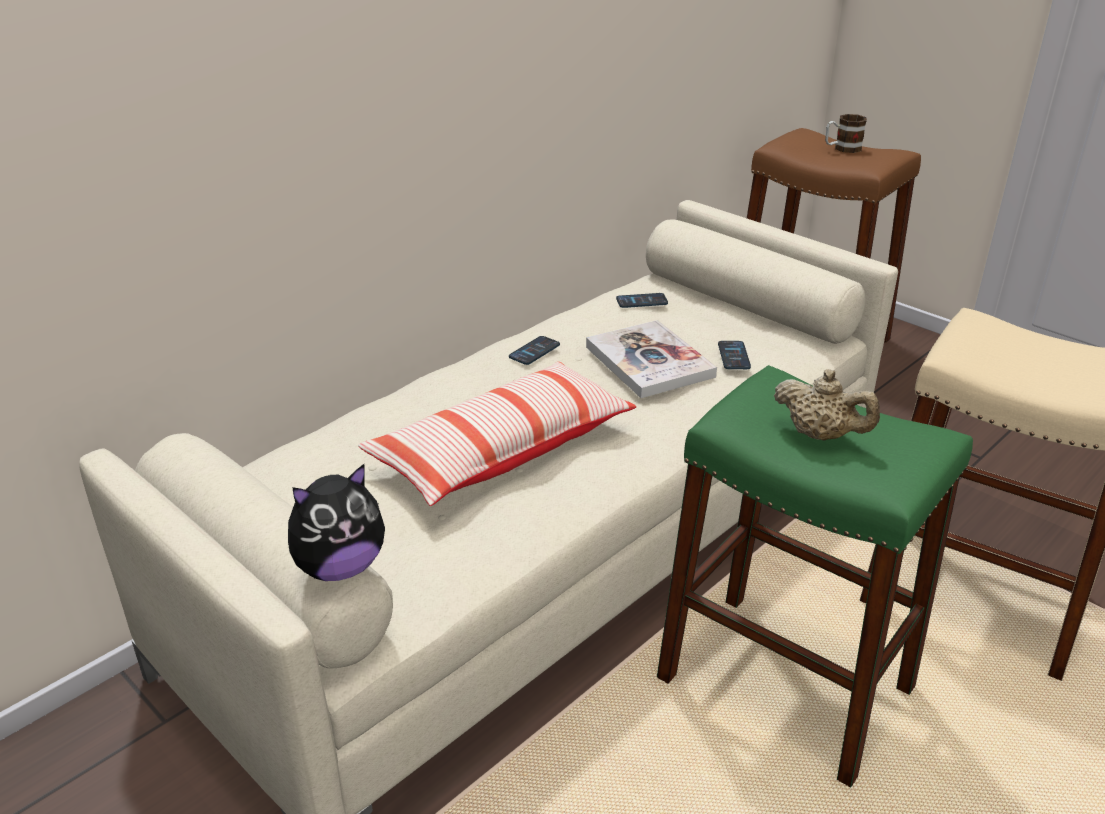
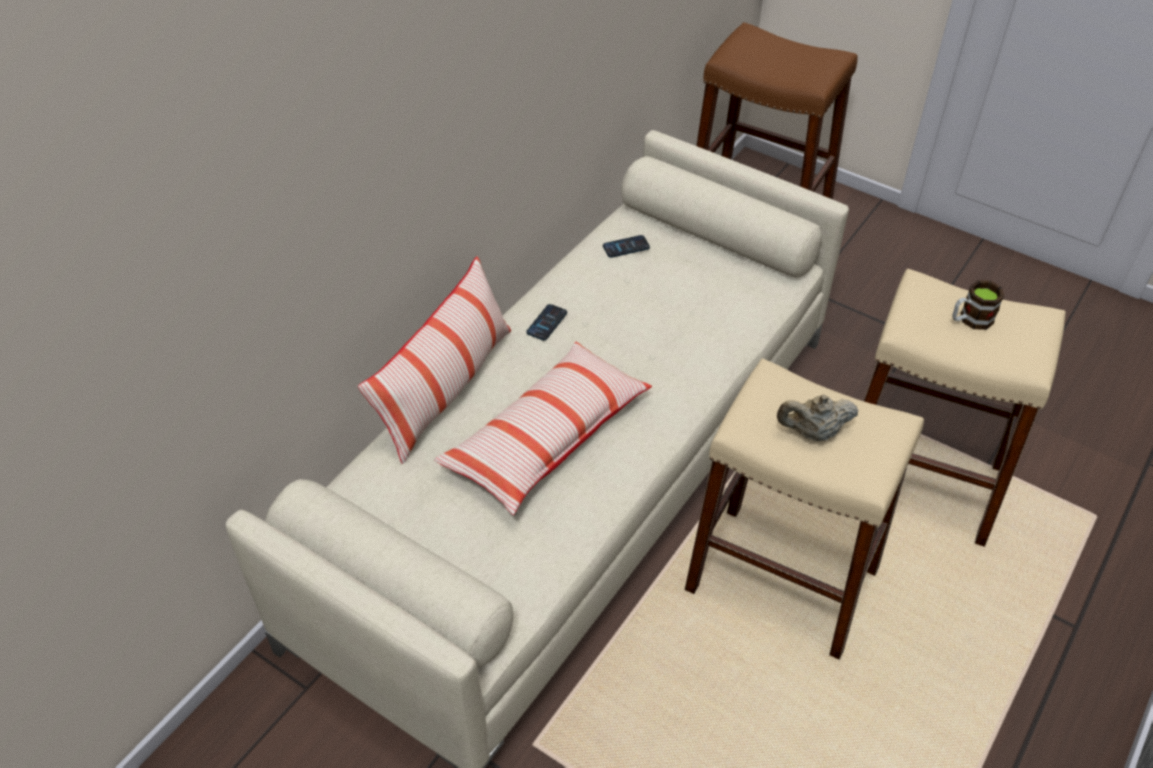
camera: 10 degrees left, 15 degrees up
plush toy [288,464,385,581] -> none
book [586,320,717,398] -> none
green stool [657,365,973,787] -> beige stool [684,358,924,660]
phone [718,341,751,369] -> none
beige teapot [774,369,880,441] -> beige teapot turned 150 degrees clockwise [777,394,859,441]
mug [825,114,867,153] -> mug moved to [952,280,1004,330]
none -> pillow [358,256,511,464]

